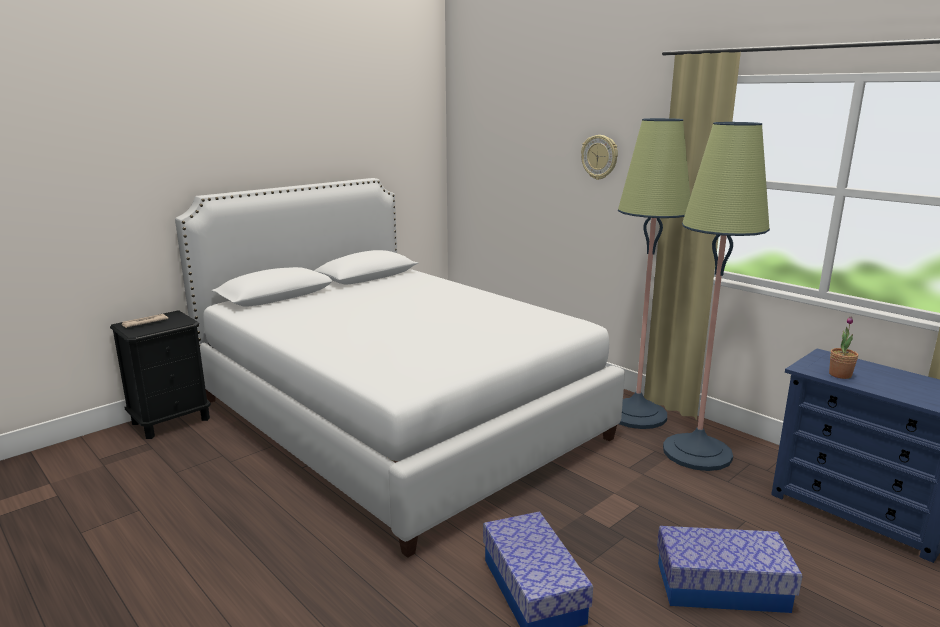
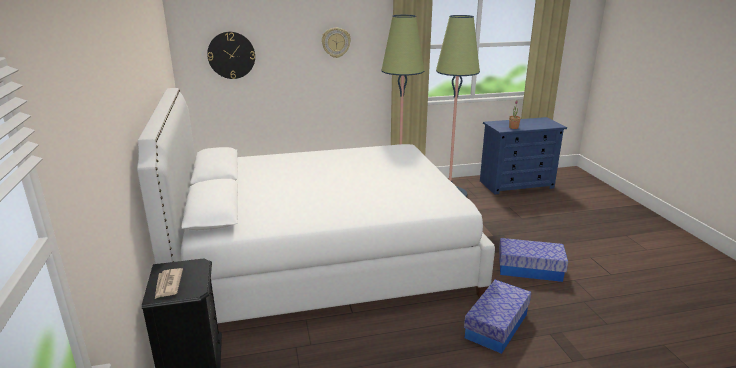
camera: 60 degrees left, 5 degrees up
storage box [657,526,803,613] -> storage box moved to [464,280,531,354]
none -> wall clock [207,32,255,79]

